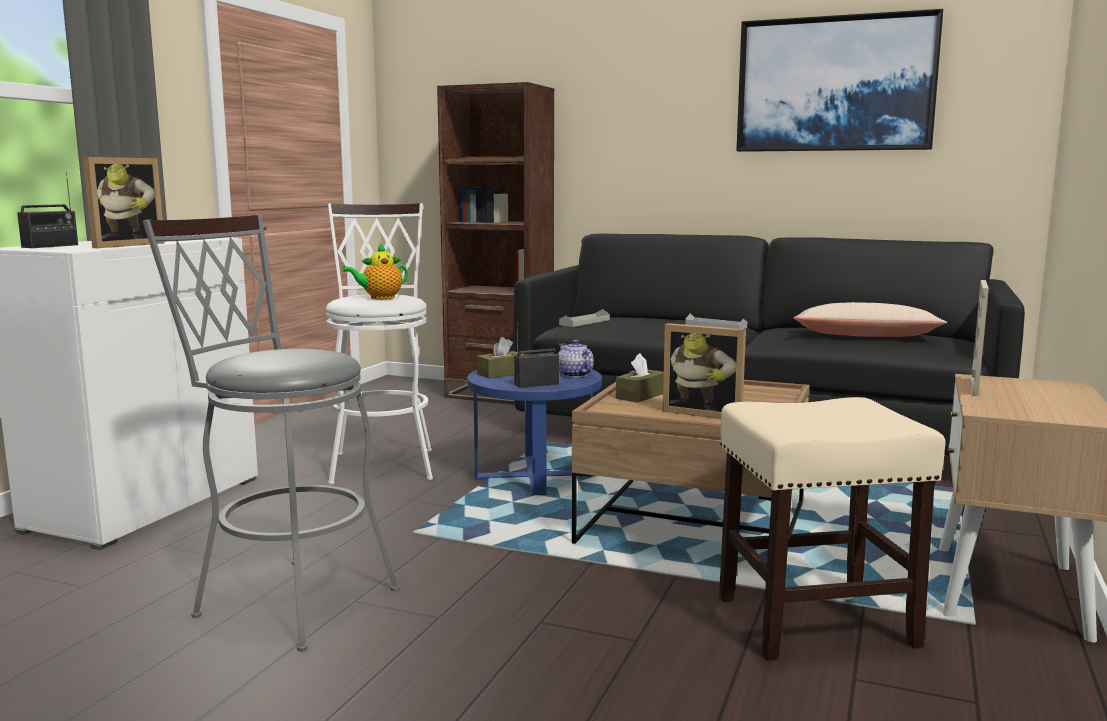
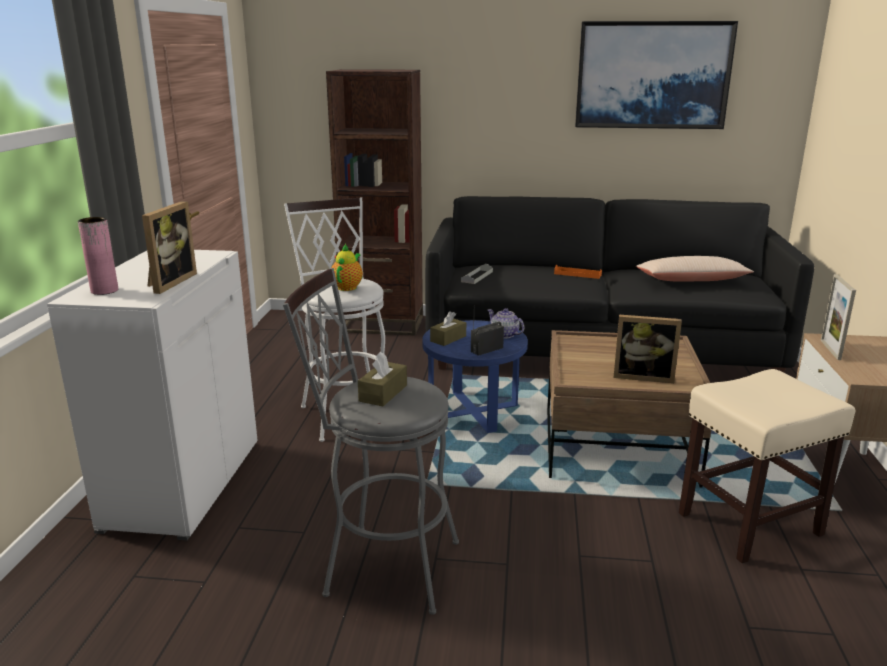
camera: 15 degrees left, 10 degrees up
radio [17,173,78,248] -> pink vase [78,217,118,295]
teapot [342,244,408,299] -> teapot turned 150 degrees clockwise [332,244,363,291]
brown tissue box [616,353,664,403] -> brown tissue box moved to [358,351,407,406]
grey tray [685,314,747,329] -> orange tray [554,265,602,279]

